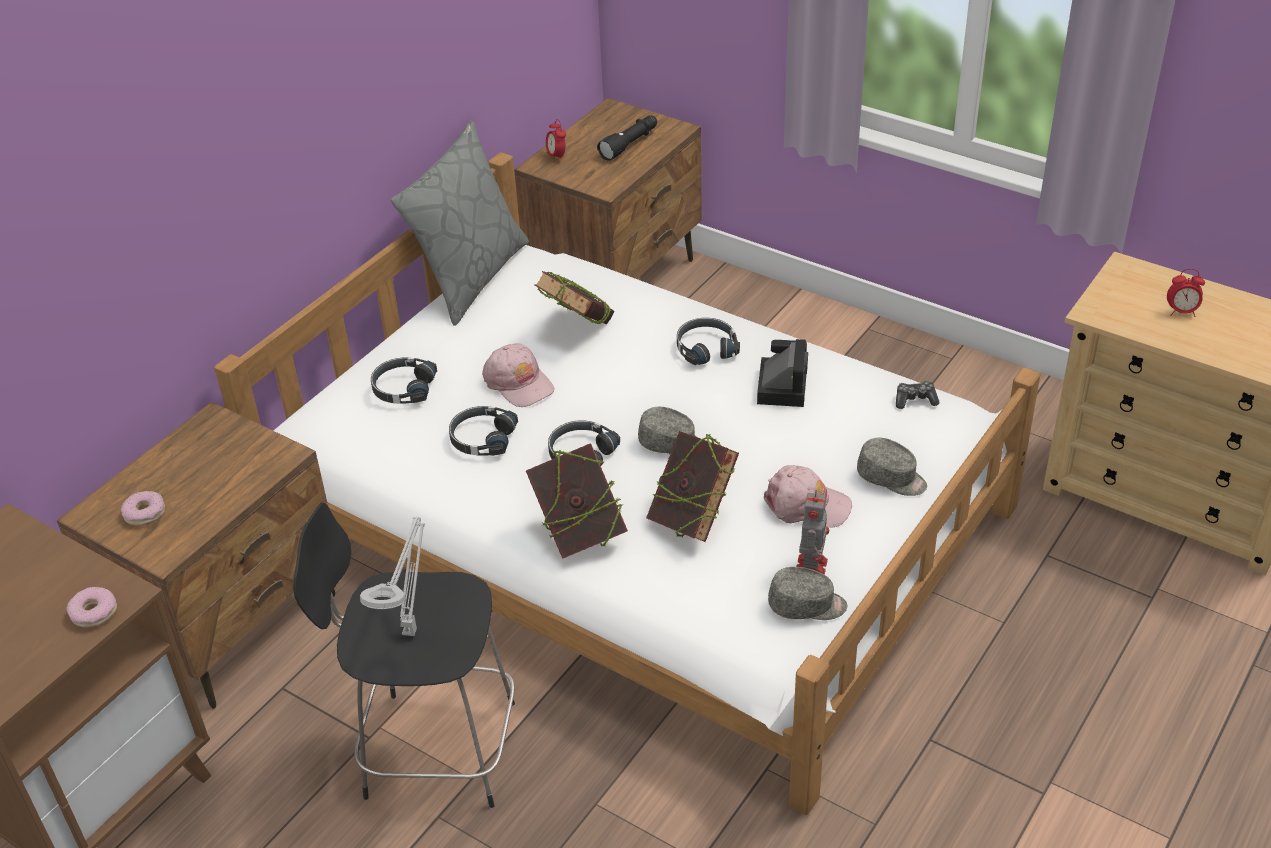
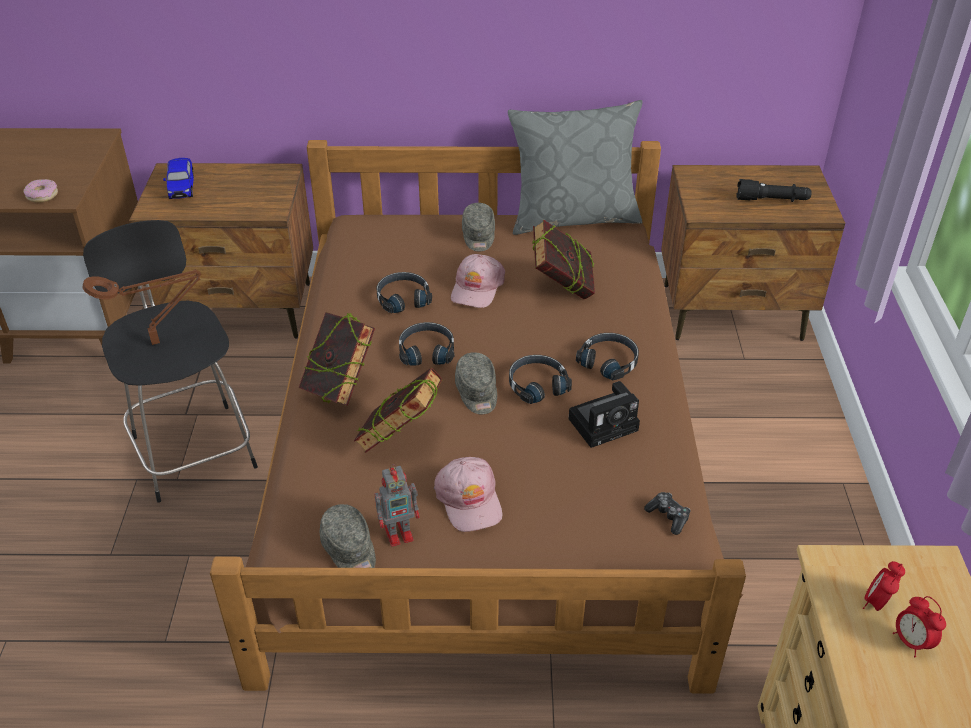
camera: 55 degrees right, 0 degrees up
donut [121,491,165,526] -> toy car [163,158,194,199]
white bed [214,152,1040,815] -> brown bed [210,140,746,694]
grey table lamp [360,517,425,636] -> brown table lamp [82,269,201,345]
black headphones [371,358,437,404] -> black headphones moved to [509,355,572,404]
alarm clock [546,119,566,163] -> alarm clock moved to [863,561,905,611]
grey cap [857,437,927,496] -> grey cap moved to [462,203,495,251]

